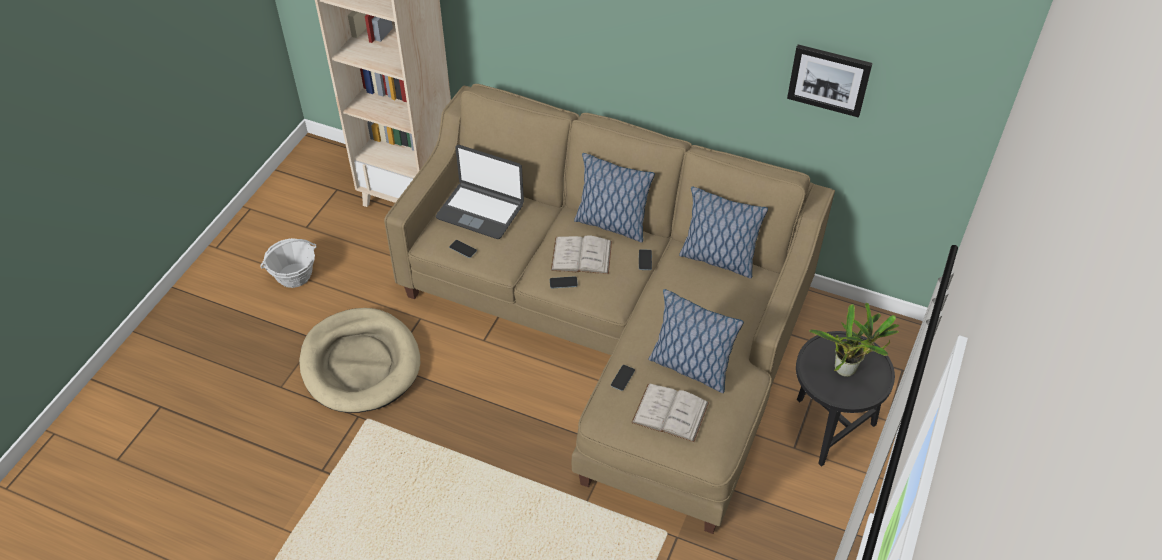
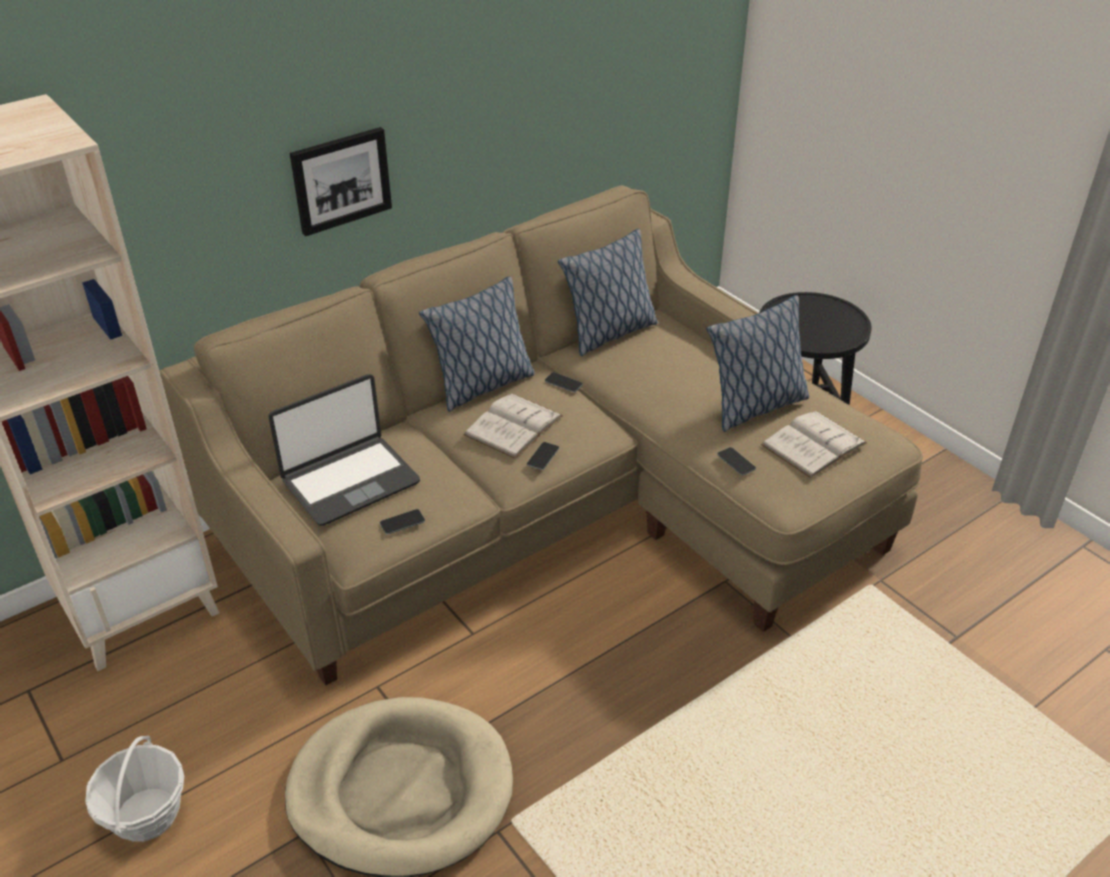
camera: 60 degrees left, 10 degrees down
picture [787,44,872,118] -> picture moved to [290,127,392,236]
potted plant [809,303,900,377] -> none

